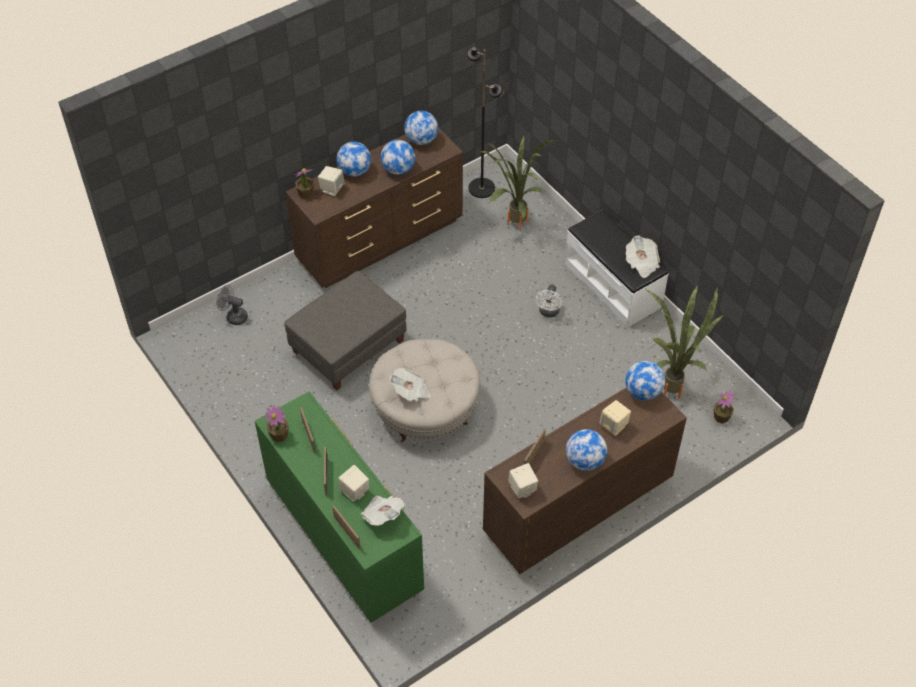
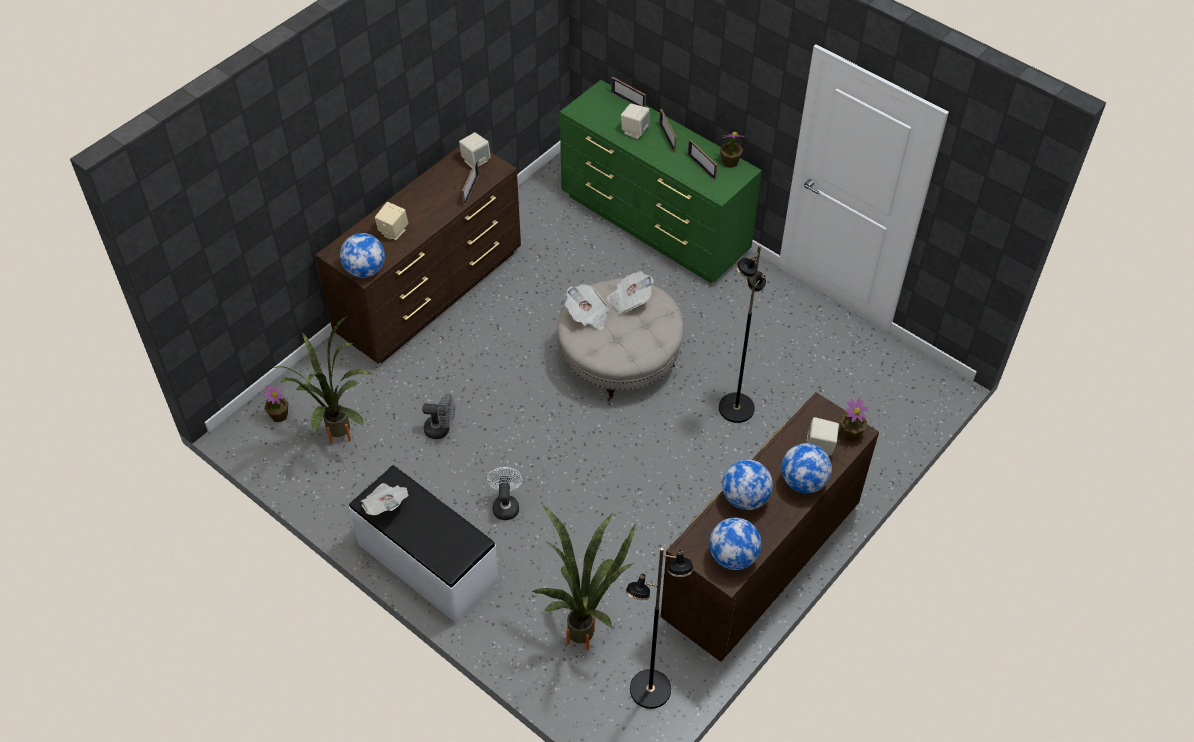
camera: 165 degrees right, 0 degrees up
grey fan [216,285,248,325] -> grey fan moved to [422,394,455,439]
grey ottoman [285,271,407,391] -> black floor lamp [719,245,766,423]
newspaper [361,496,405,525] -> newspaper moved to [565,284,609,330]
globe [566,429,607,471] -> none

